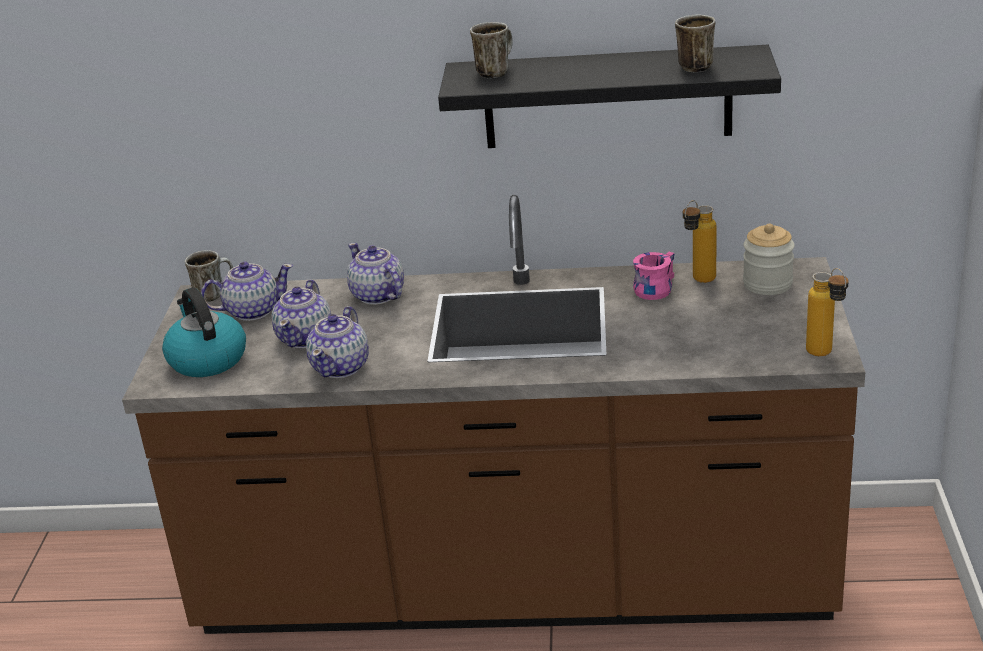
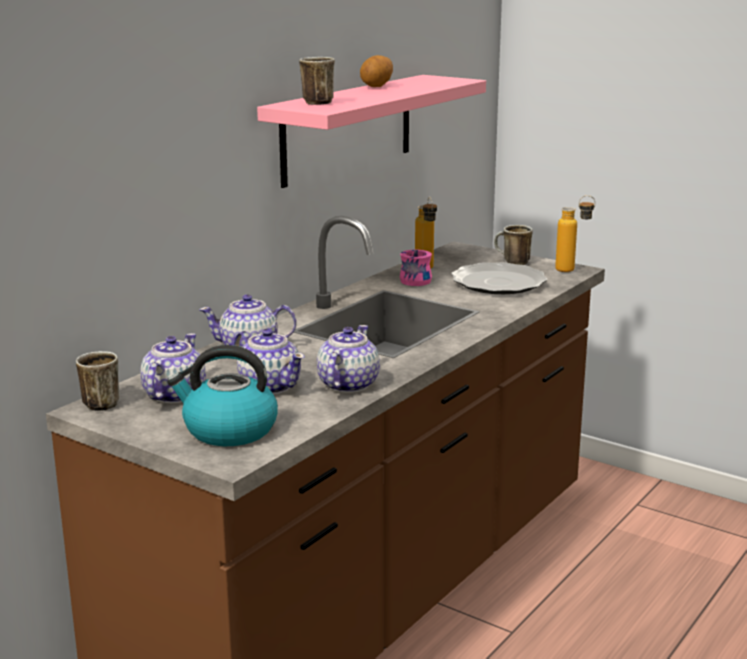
camera: 60 degrees left, 10 degrees down
teapot [306,306,369,378] -> teapot turned 120 degrees counterclockwise [317,325,380,393]
black shelf [438,45,781,148] -> pink shelf [257,75,486,188]
mug [675,15,715,72] -> mug moved to [494,225,533,265]
jar [743,224,795,295] -> none
none -> potato [360,55,393,87]
none -> plate [451,262,547,294]

